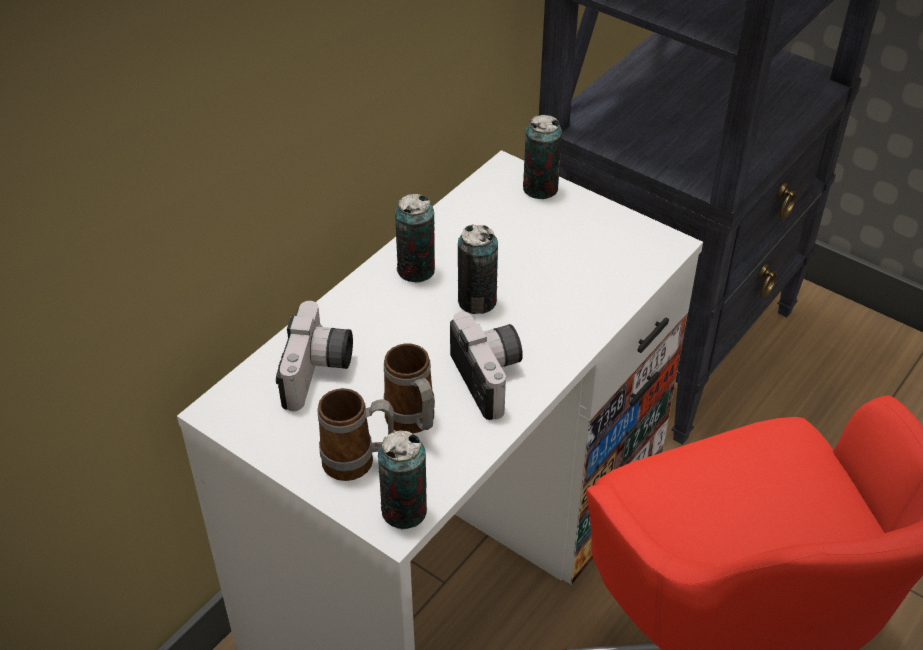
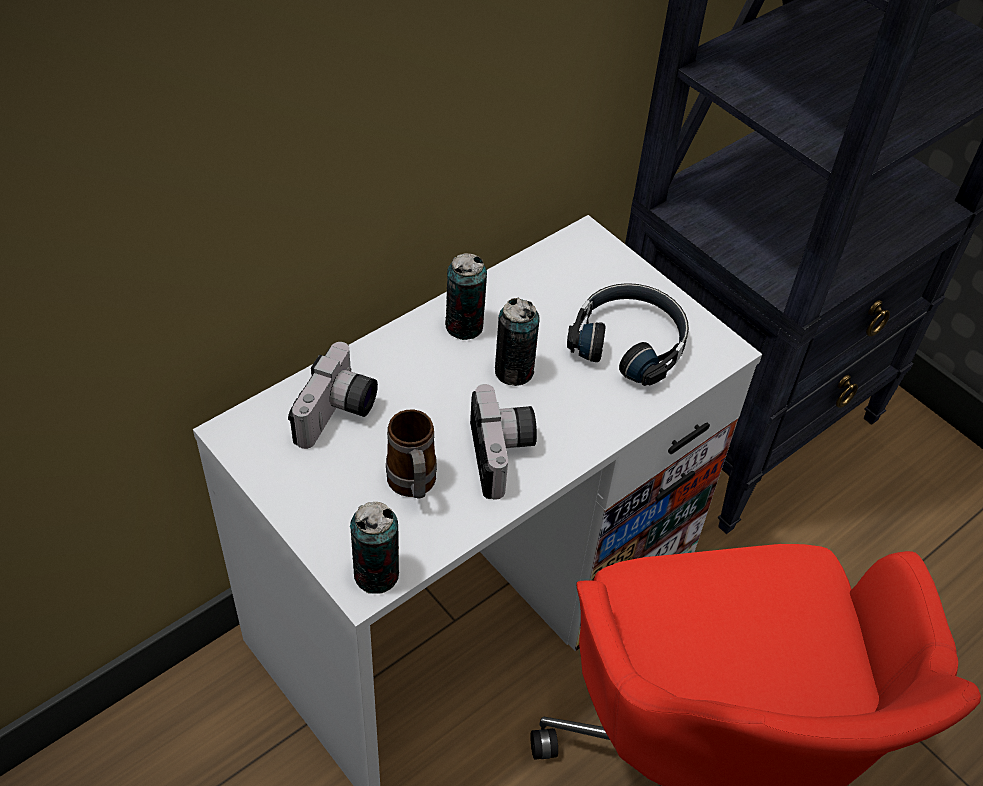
camera: 10 degrees right, 5 degrees up
mug [317,388,394,481] -> none
can [523,115,562,199] -> none
none -> black headphones [567,283,689,386]

